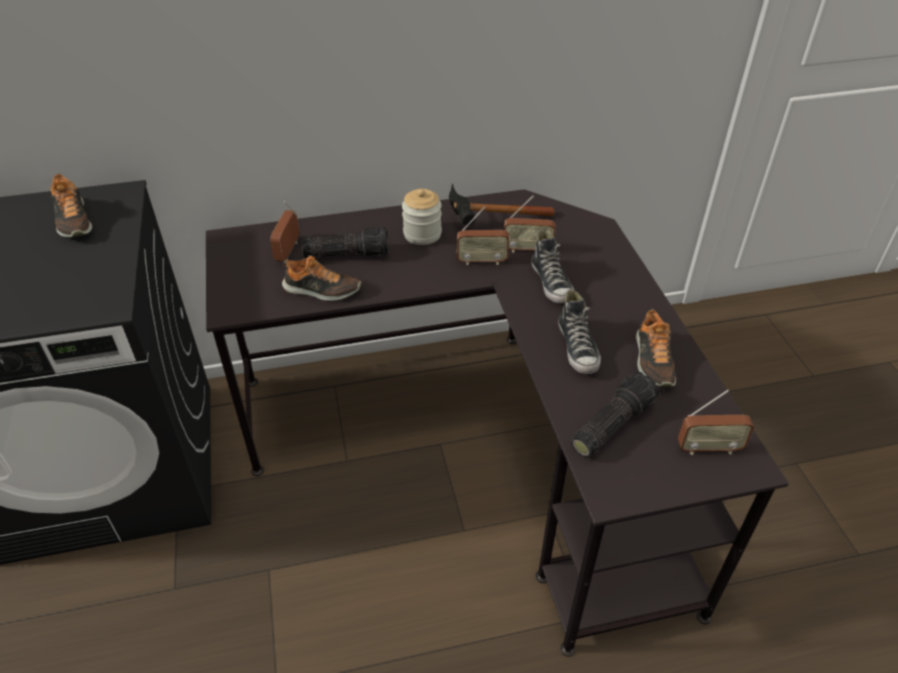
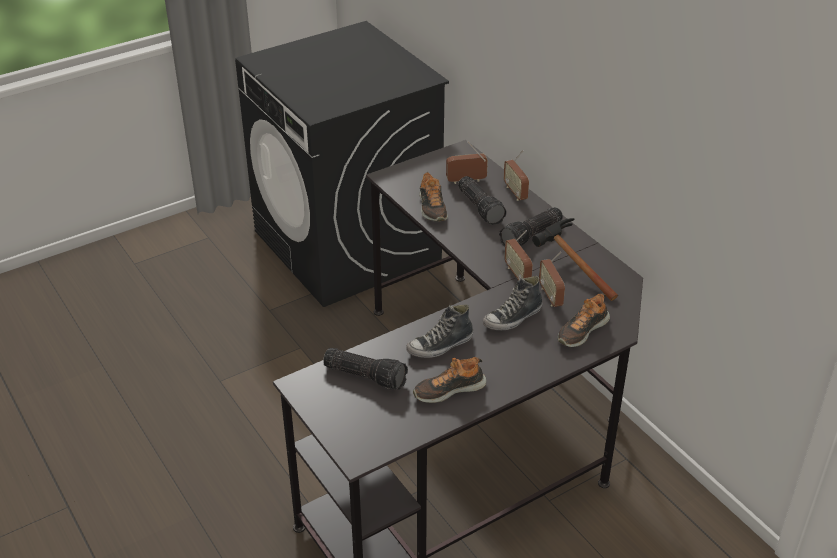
camera: 70 degrees right, 5 degrees down
shoe [50,173,92,238] -> shoe moved to [558,294,610,347]
jar [402,189,442,245] -> flashlight [499,207,563,246]
radio [678,390,754,455] -> radio moved to [504,150,529,201]

